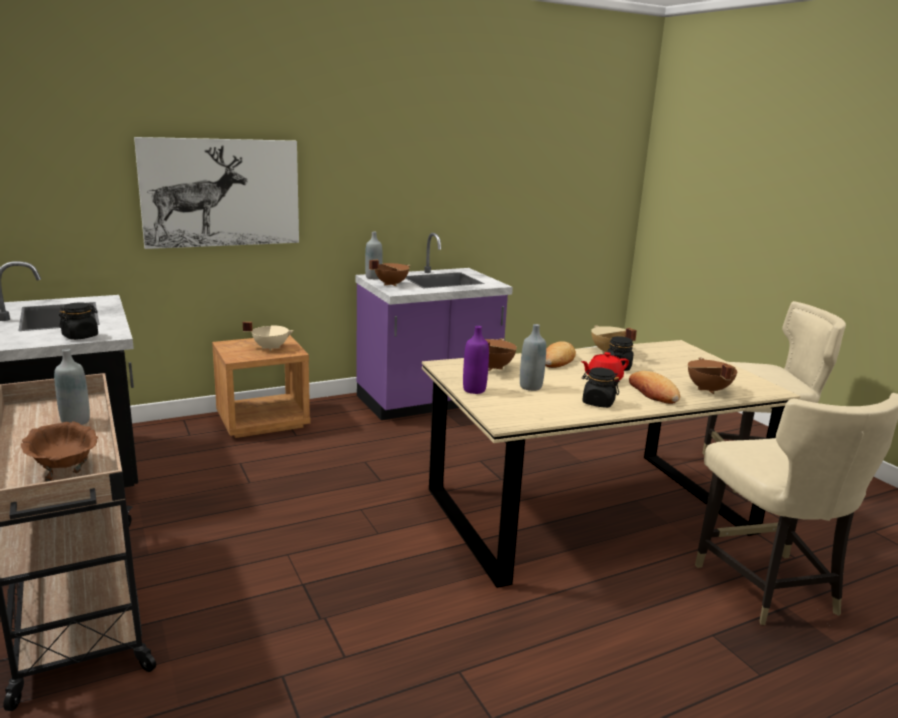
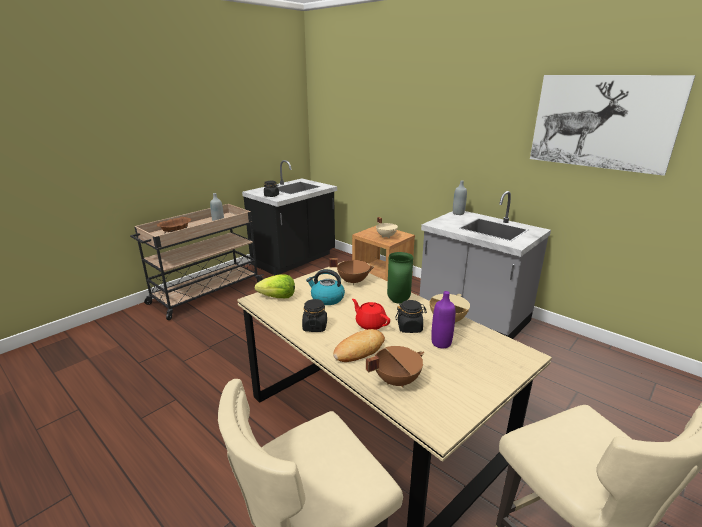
camera: 70 degrees right, 5 degrees up
picture [134,137,299,249] -> picture moved to [530,75,696,176]
purple counter [355,233,513,420] -> grey counter [420,191,551,339]
brown cooking pot [369,260,410,286] -> none
purple bottle [463,326,489,394] -> purple bottle moved to [431,291,455,348]
grey bottle [520,324,546,391] -> kettle [306,269,345,305]
bread [545,341,576,368] -> green vase [387,252,413,304]
none -> lettuce [255,274,295,298]

